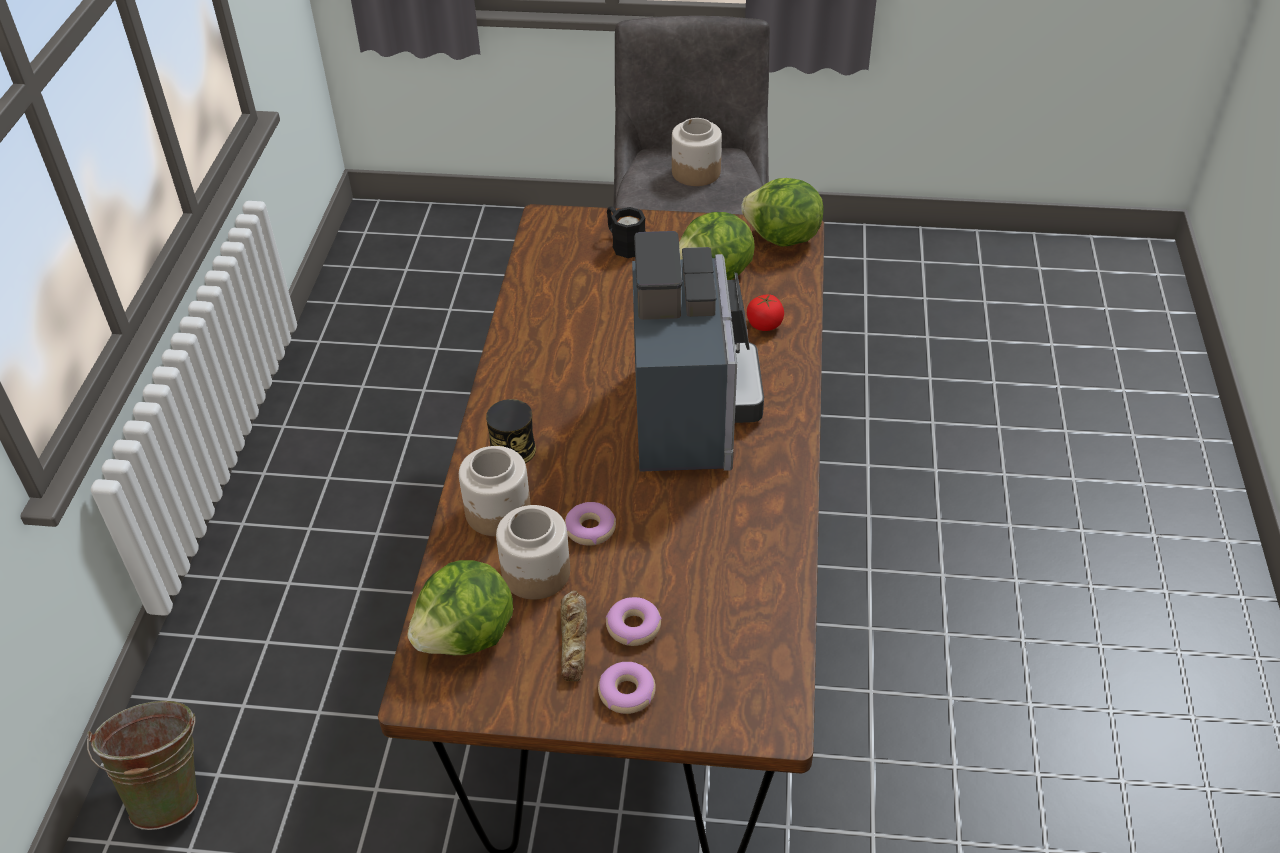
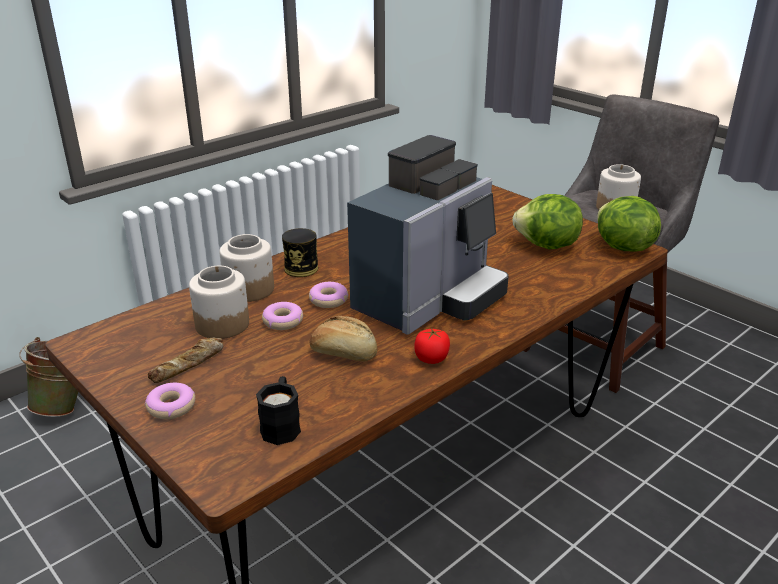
camera: 40 degrees right, 15 degrees down
lettuce [408,560,513,655] -> none
donut [606,597,662,646] -> donut moved to [309,282,348,308]
black mug [607,206,646,258] -> black mug moved to [256,376,301,445]
tomato [747,294,784,331] -> tomato moved to [414,328,450,364]
none -> bread [309,316,377,361]

